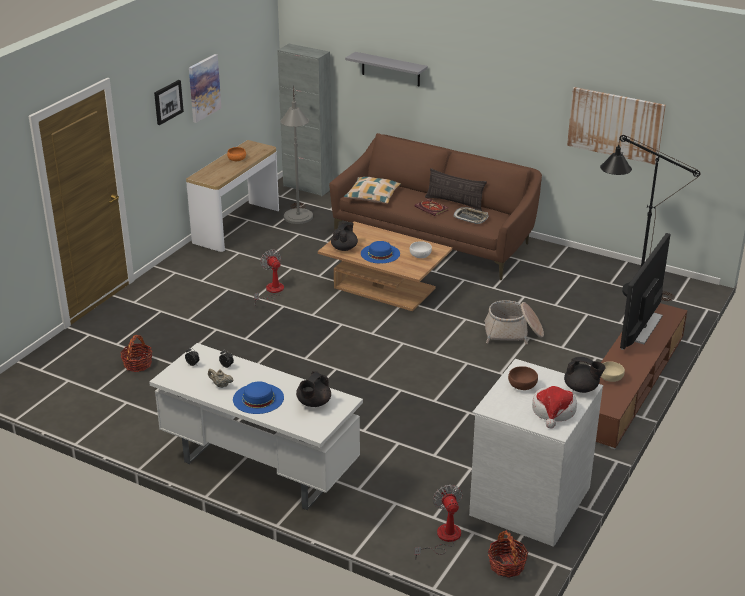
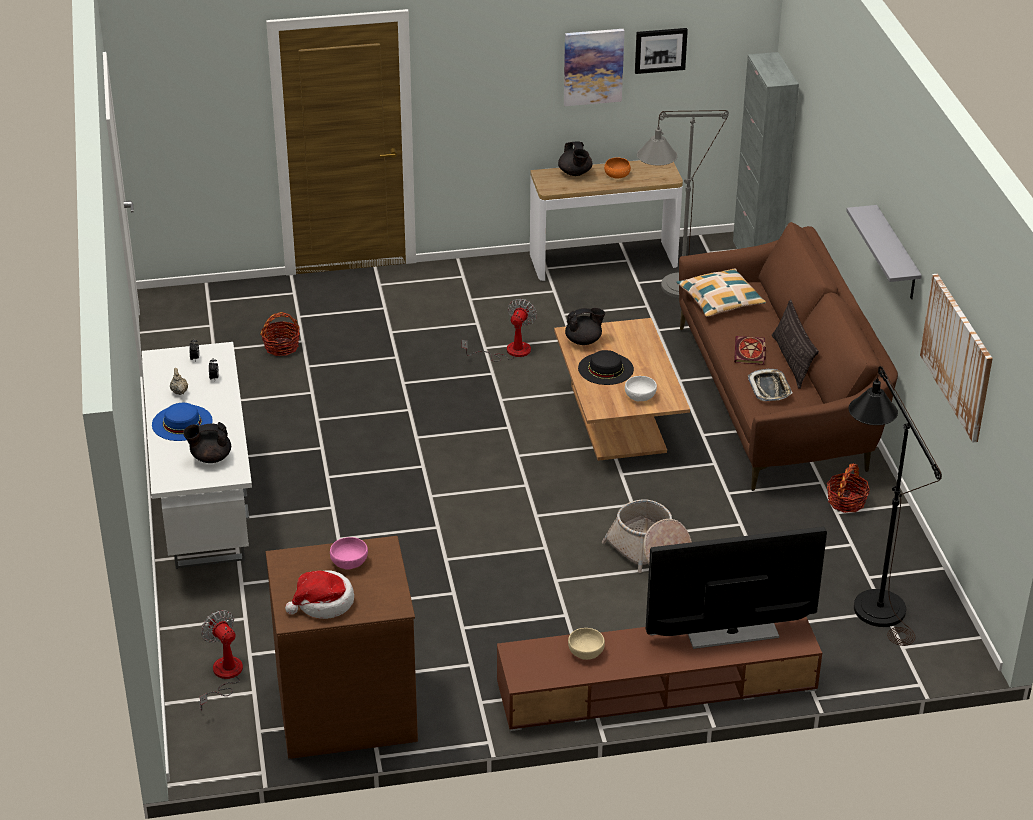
camera: 50 degrees right, 5 degrees up
picture [154,80,184,125] -> picture moved to [635,28,688,74]
grey shelf [345,52,428,86] -> grey shelf moved to [846,205,922,299]
blue hat [361,241,400,264] -> black hat [578,350,634,385]
fan [414,485,463,560] -> fan turned 75 degrees counterclockwise [199,610,243,711]
white dresser [469,359,603,547] -> brown dresser [266,536,418,759]
basket [488,530,528,578] -> basket moved to [827,464,870,513]
brown bowl [508,366,538,390] -> pink bowl [330,537,368,570]
black teapot [564,357,605,393] -> black teapot moved to [558,141,592,176]

